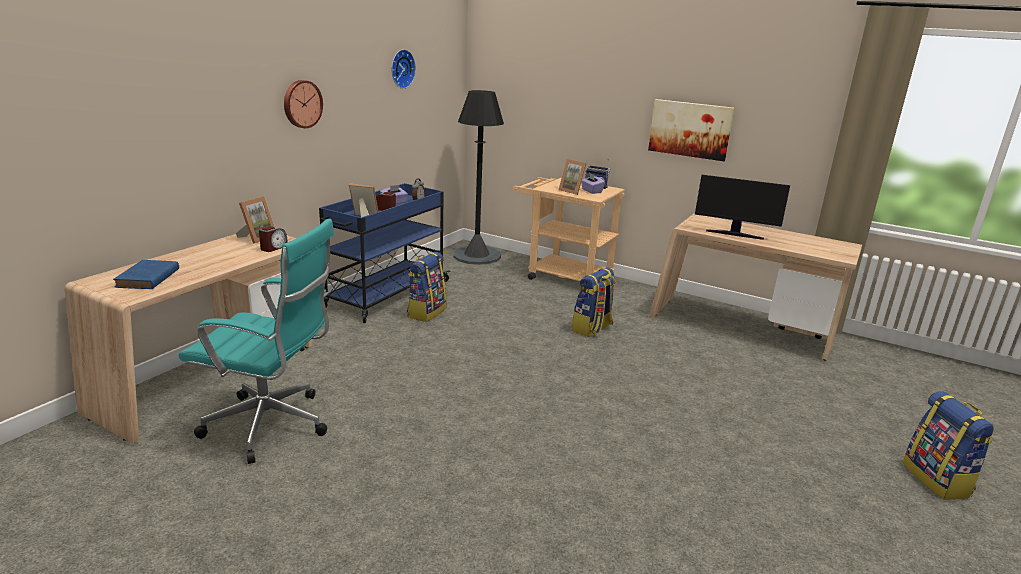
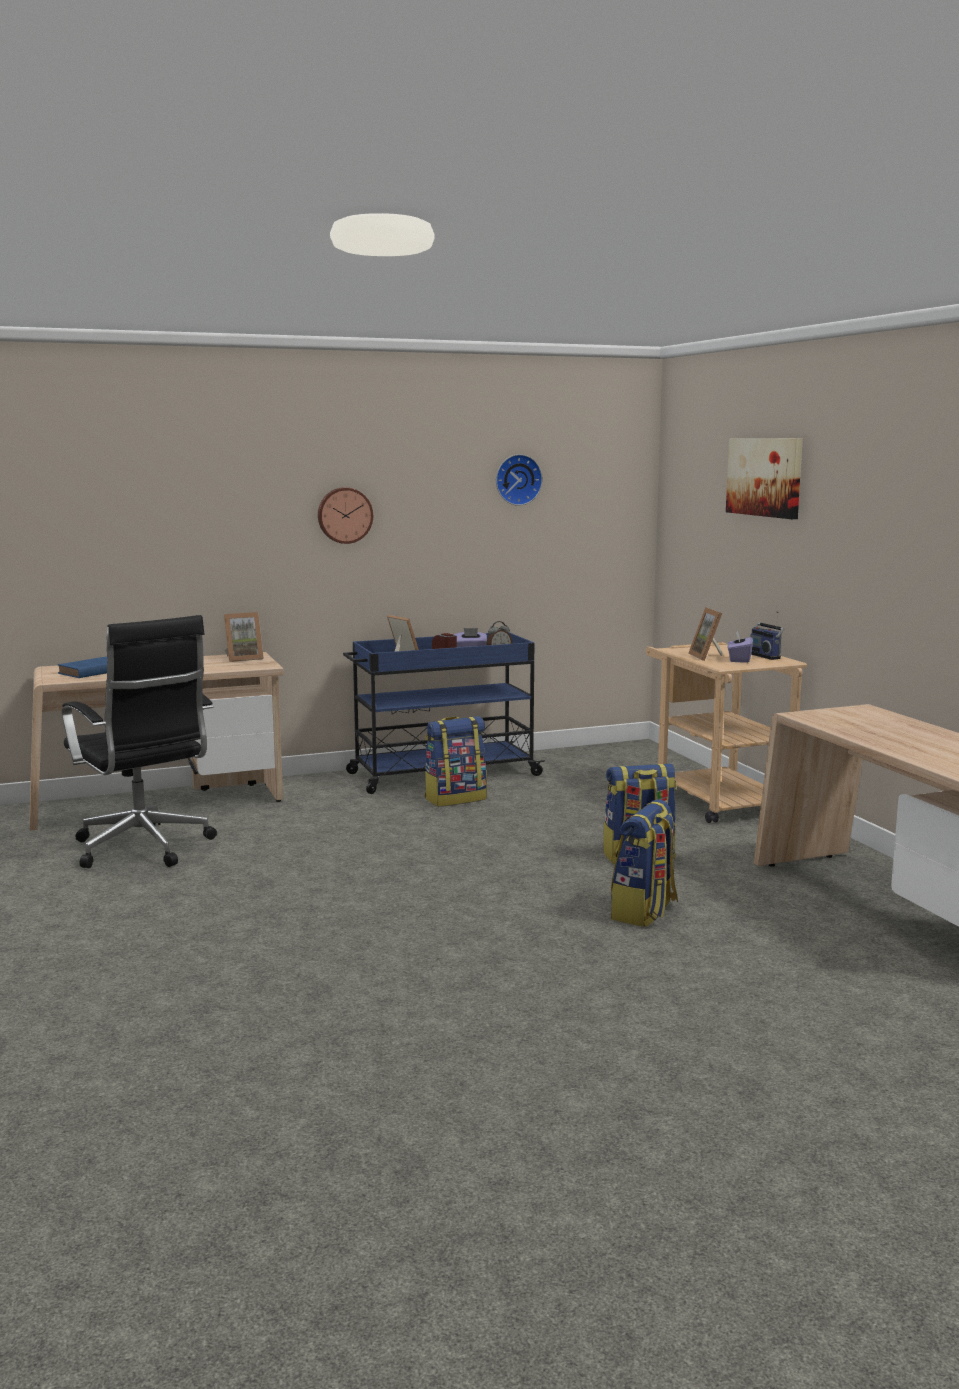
camera: 40 degrees right, 10 degrees down
turquoise office chair [179,218,334,464] -> black office chair [62,615,217,868]
alarm clock [259,226,288,252] -> none
black floor lamp [453,90,504,265] -> none
picture [648,99,734,161] -> picture moved to [726,438,803,519]
monitor [695,175,790,240] -> none
backpack [903,391,994,500] -> backpack moved to [611,799,678,927]

